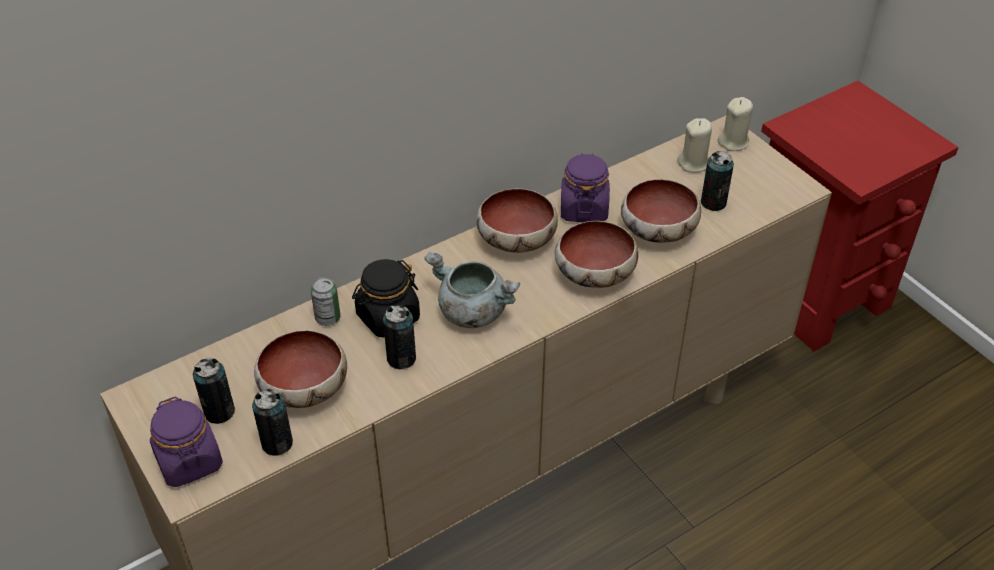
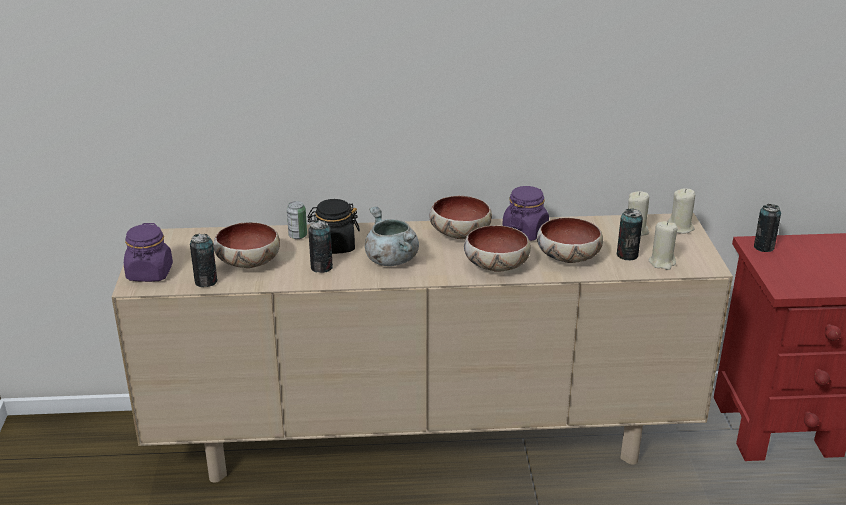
camera: 30 degrees right, 15 degrees down
can [193,358,235,424] -> can moved to [754,204,781,252]
none -> beige candle [649,221,677,270]

